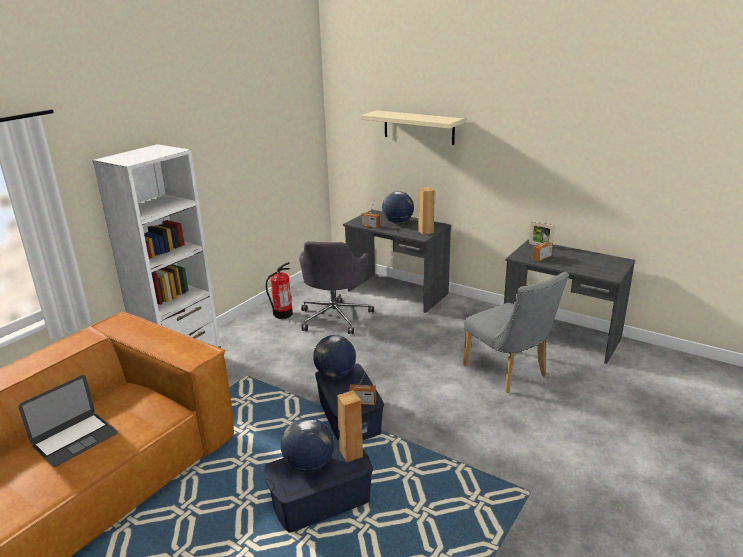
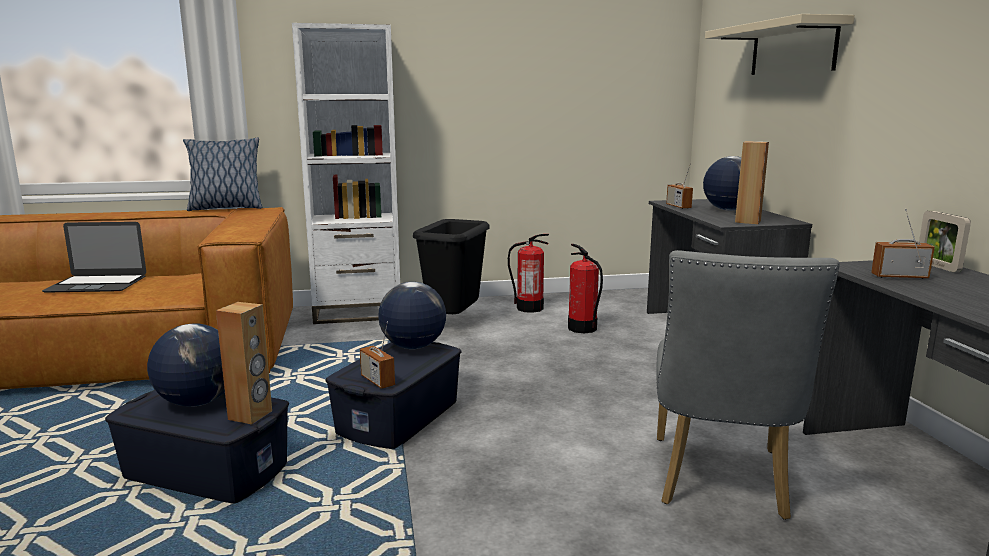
camera: 45 degrees right, 10 degrees down
grey office chair [299,241,374,334] -> fire extinguisher [568,244,603,333]
none -> pillow [183,137,262,211]
none -> black trash can [413,219,490,314]

